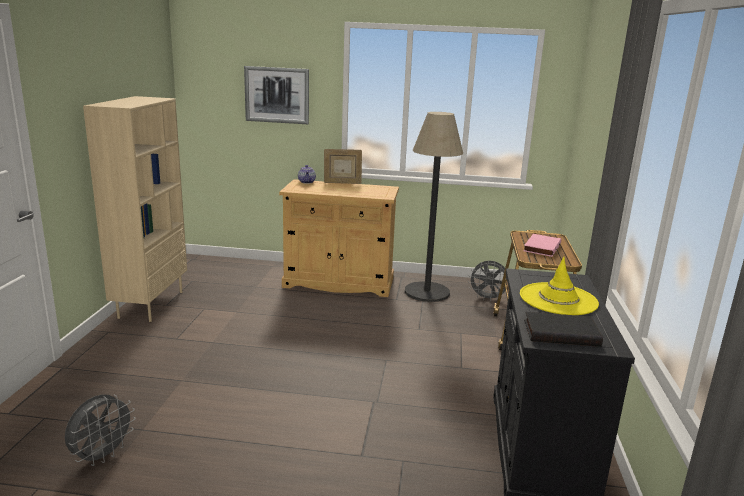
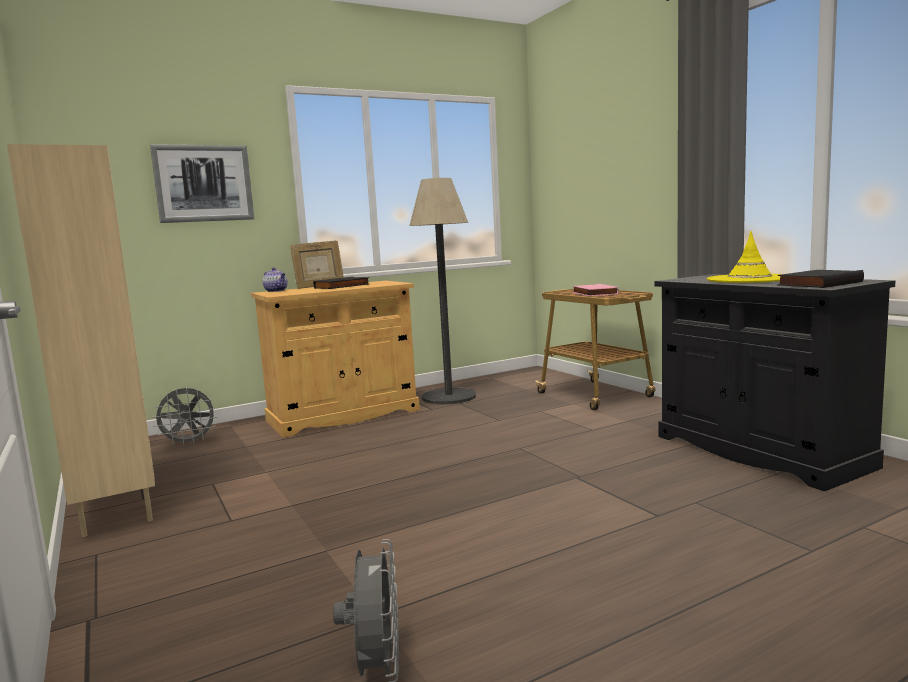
camera: 35 degrees left, 10 degrees down
grey fan [468,261,507,301] -> grey fan moved to [152,387,218,446]
none -> black book [313,277,370,289]

